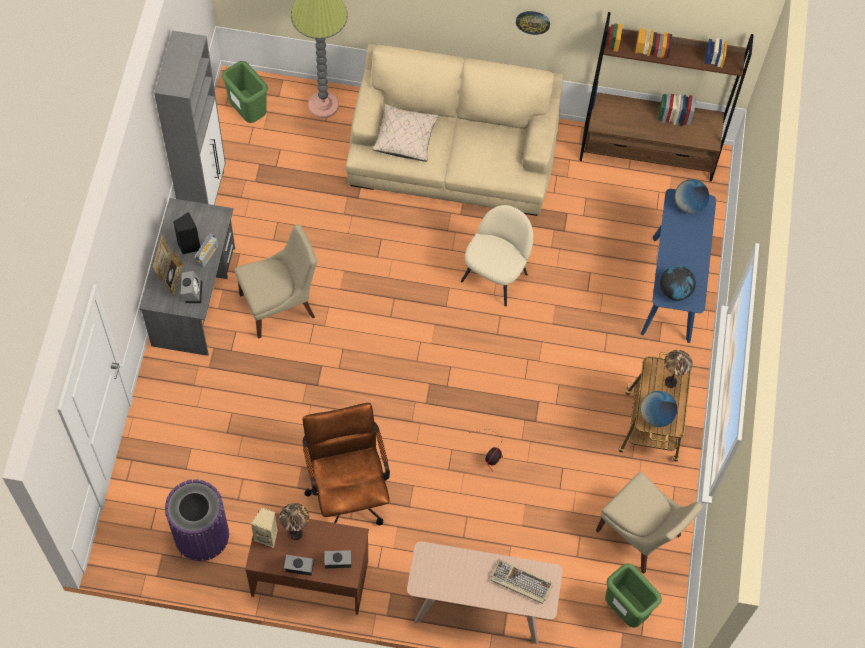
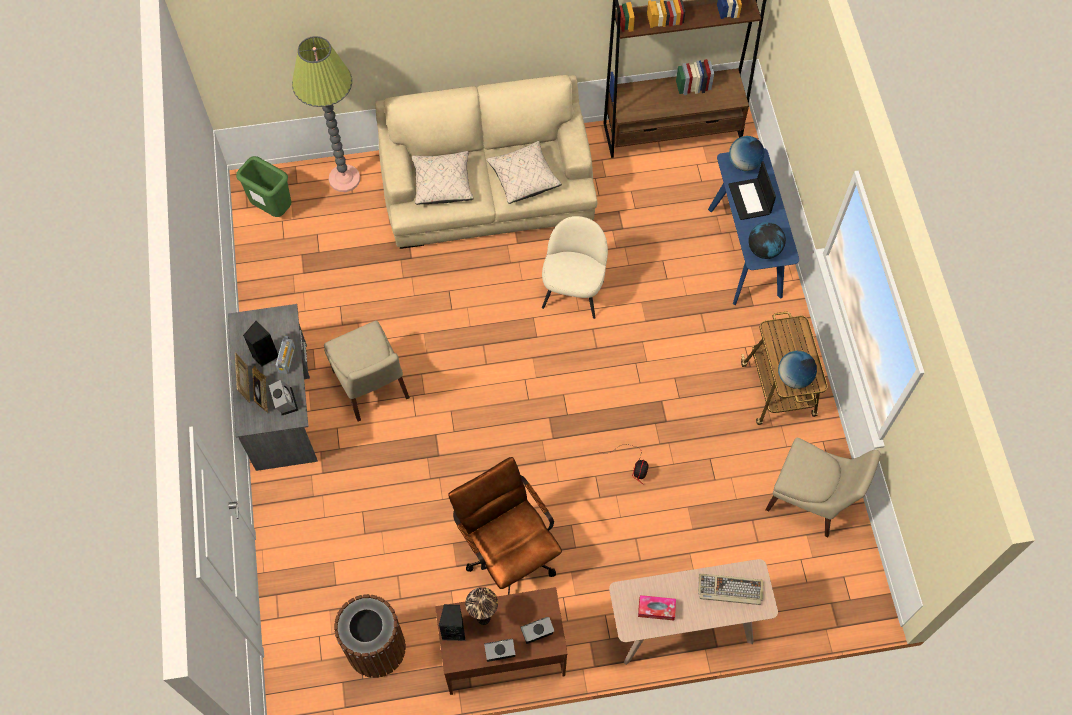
camera: 15 degrees left, 0 degrees up
grey cabinet [154,31,226,205] -> none
purple trash can [165,479,229,561] -> brown trash can [334,594,406,678]
beige chair [234,224,317,339] -> beige chair turned 105 degrees clockwise [324,321,410,421]
beige speaker [251,507,278,548] -> black speaker [439,604,466,641]
wall clock [516,11,550,35] -> none
green trash can [605,563,662,628] -> none
table lamp [664,350,693,388] -> none
none -> beige pillow [487,141,562,204]
none -> tissue box [638,595,676,620]
none -> laptop [728,161,776,220]

